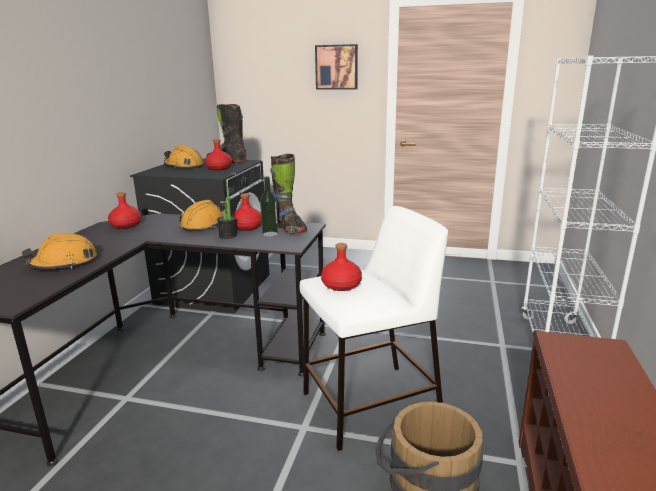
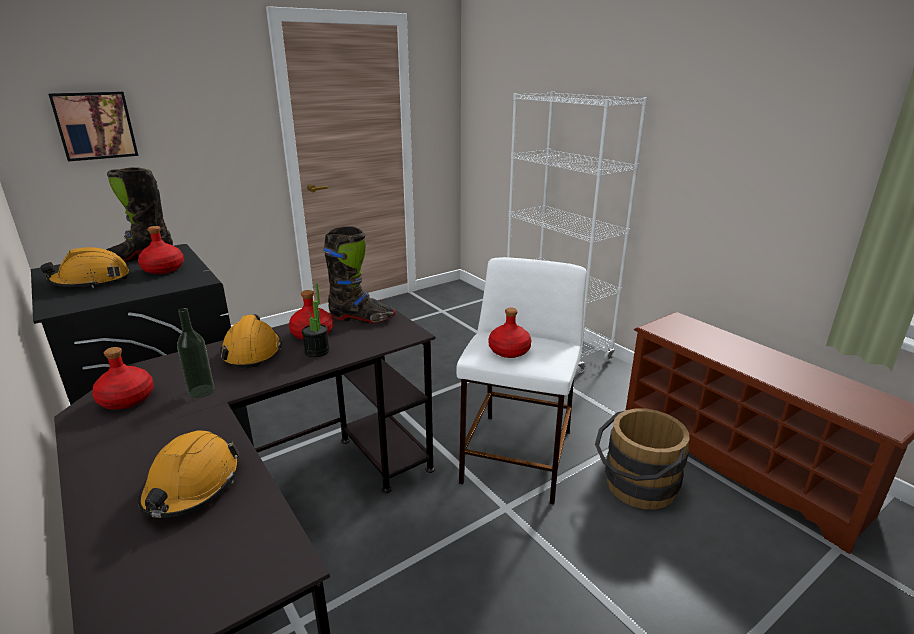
camera: 50 degrees left, 5 degrees up
bottle [260,176,278,237] -> bottle moved to [177,308,214,398]
picture [315,44,358,90] -> picture moved to [48,91,138,162]

